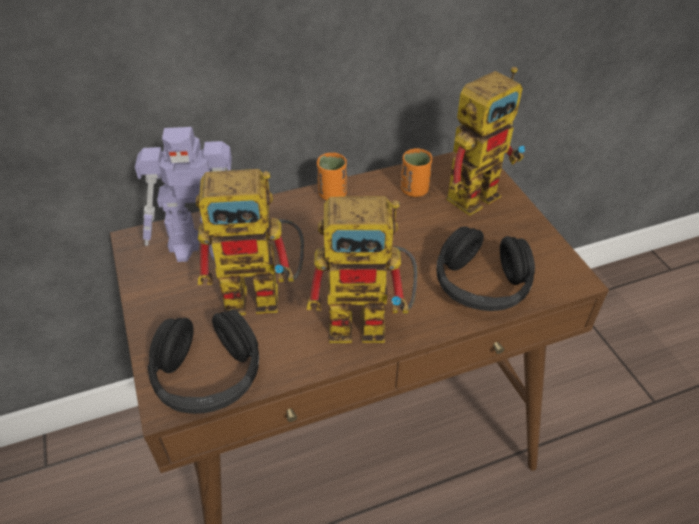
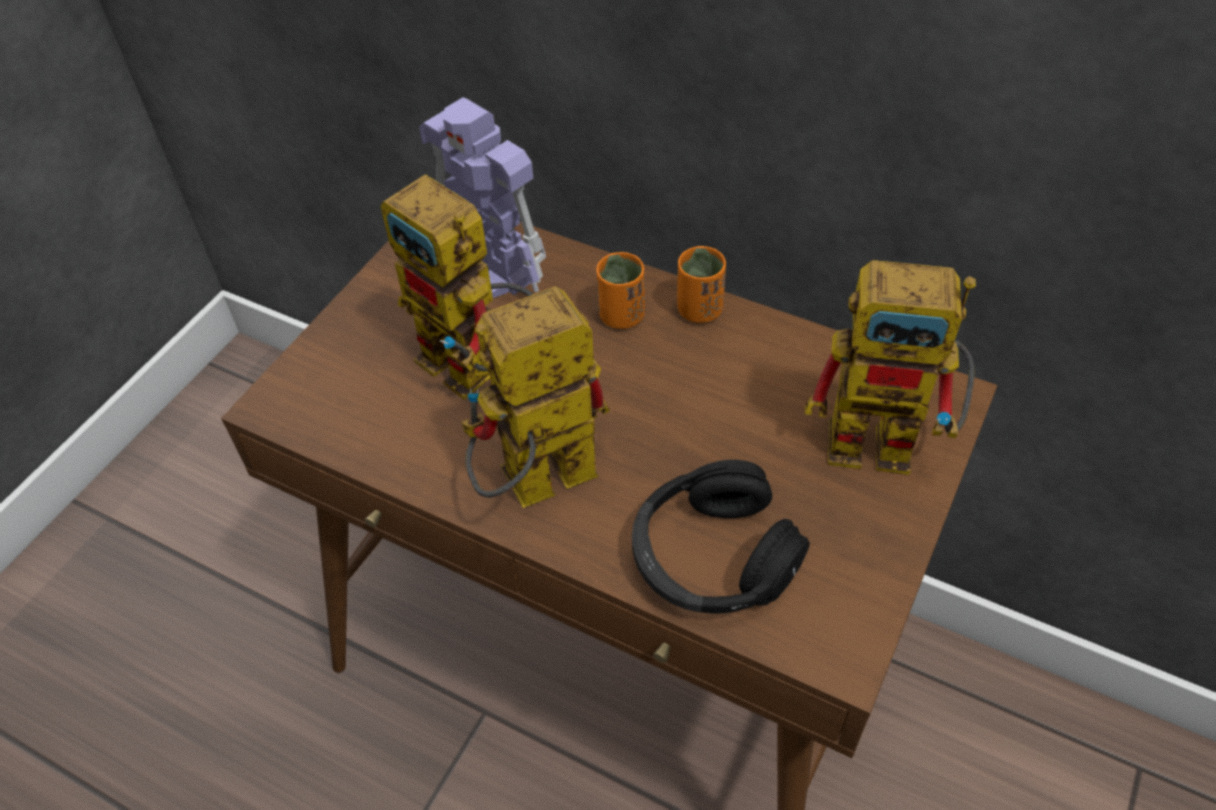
camera: 50 degrees right, 5 degrees up
black headphones [148,310,259,414] -> none
toy robot [306,196,417,343] -> toy robot turned 105 degrees clockwise [461,286,610,508]
orange cup [401,148,432,197] -> orange cup moved to [596,252,645,329]

